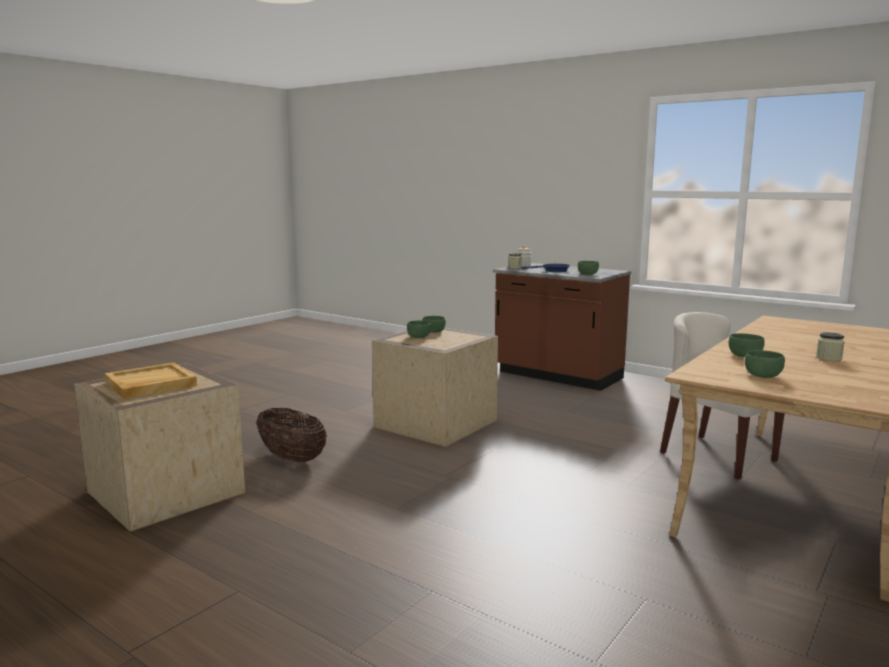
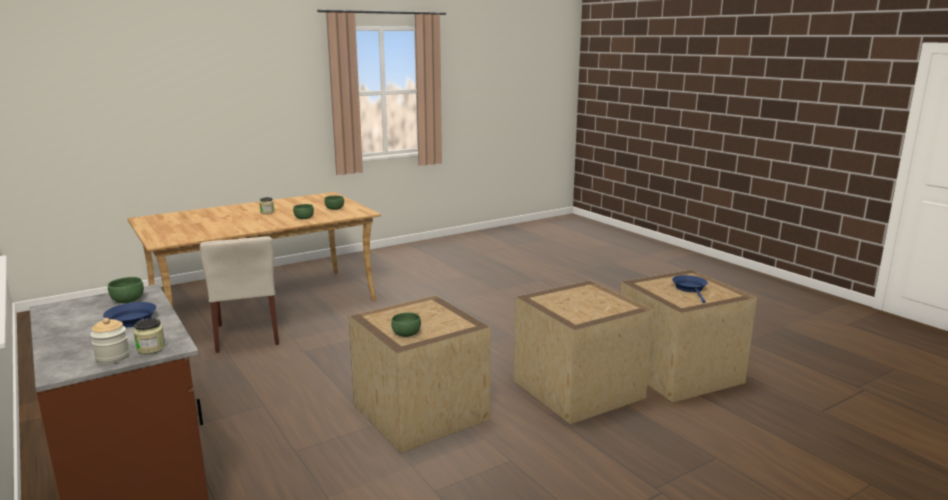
camera: 160 degrees left, 5 degrees up
beige tray [105,363,197,399] -> blue frying pan [672,275,708,303]
basket [256,408,327,462] -> crate [514,280,654,424]
green bowl [407,320,431,338] -> none

